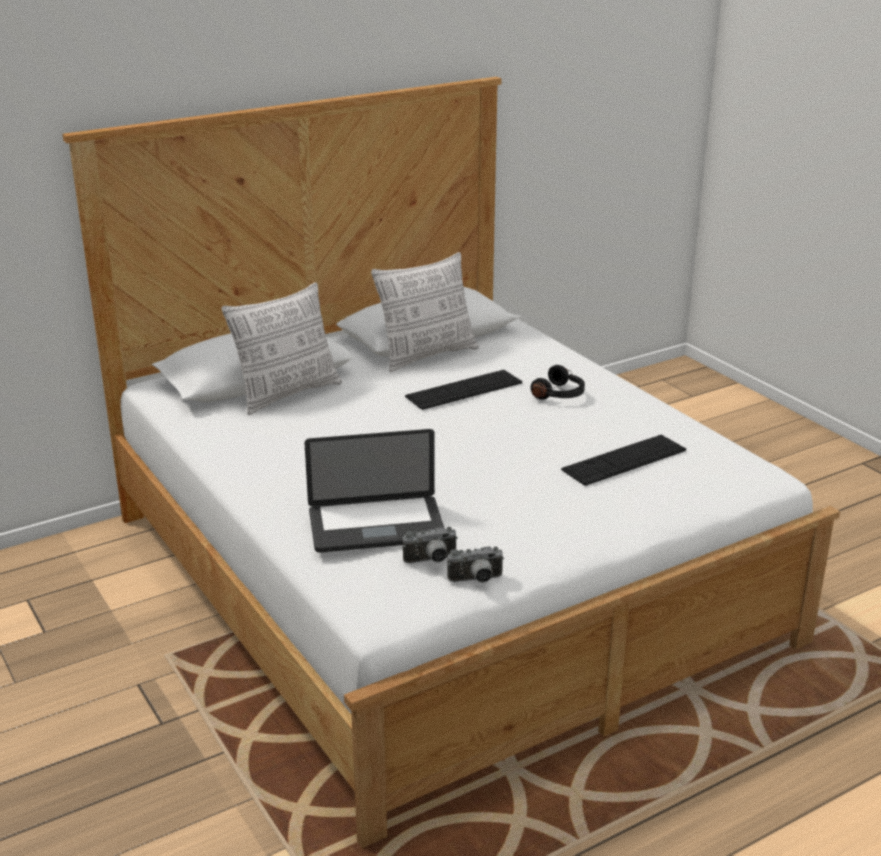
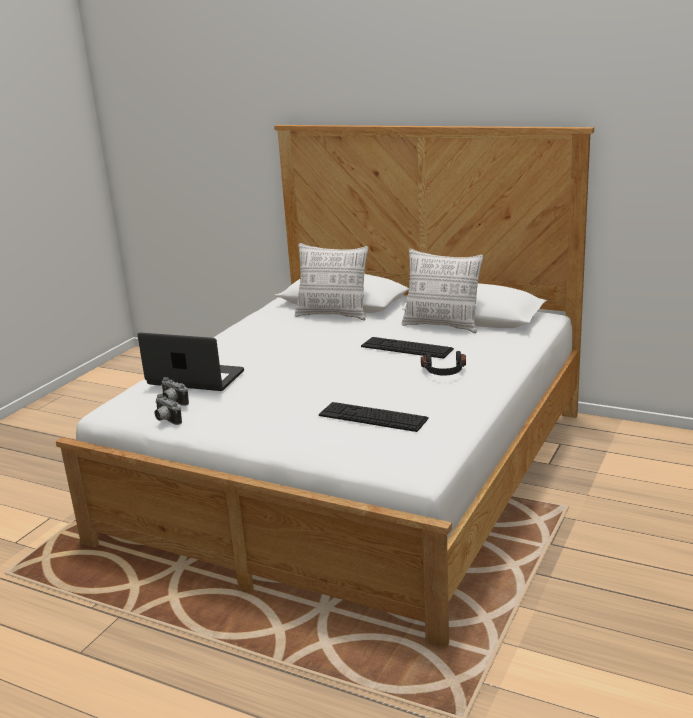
camera: 60 degrees right, 5 degrees down
laptop [305,429,444,553] -> laptop turned 150 degrees clockwise [138,333,244,391]

